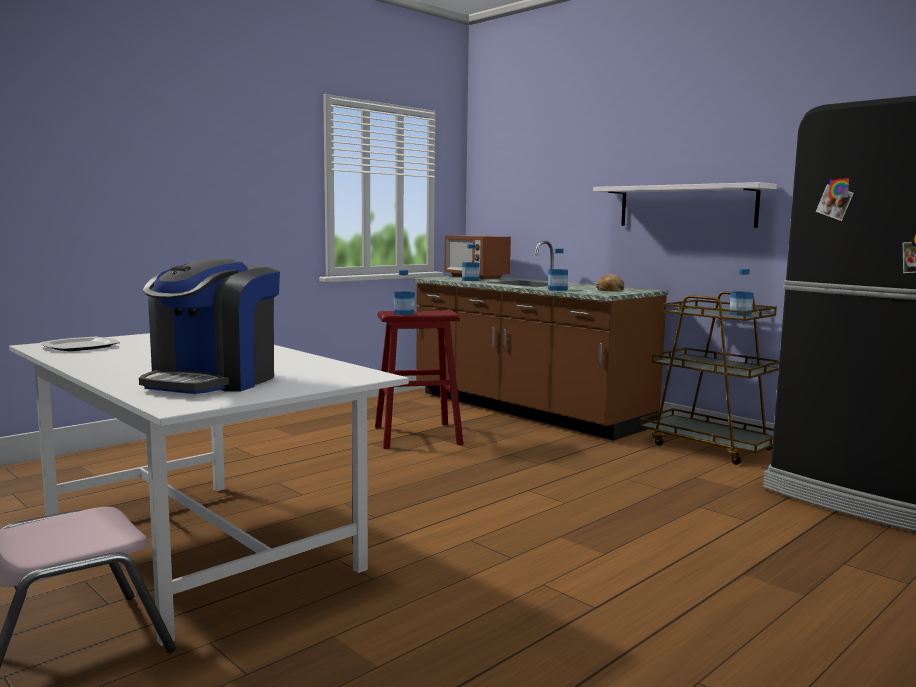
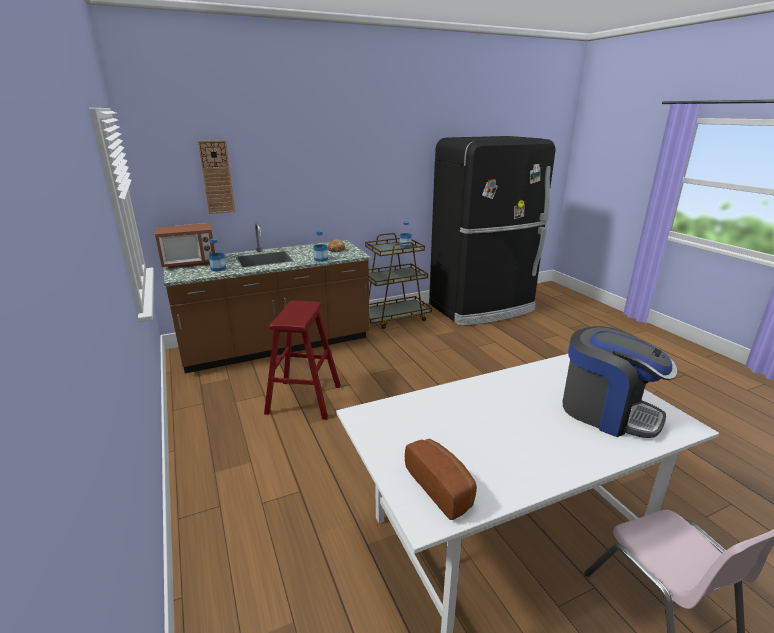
camera: 70 degrees left, 15 degrees up
plate [40,337,120,351] -> bread [405,439,477,520]
bottle [394,270,415,315] -> none
white shelf [593,182,777,228] -> none
none -> wall clock [198,140,235,214]

